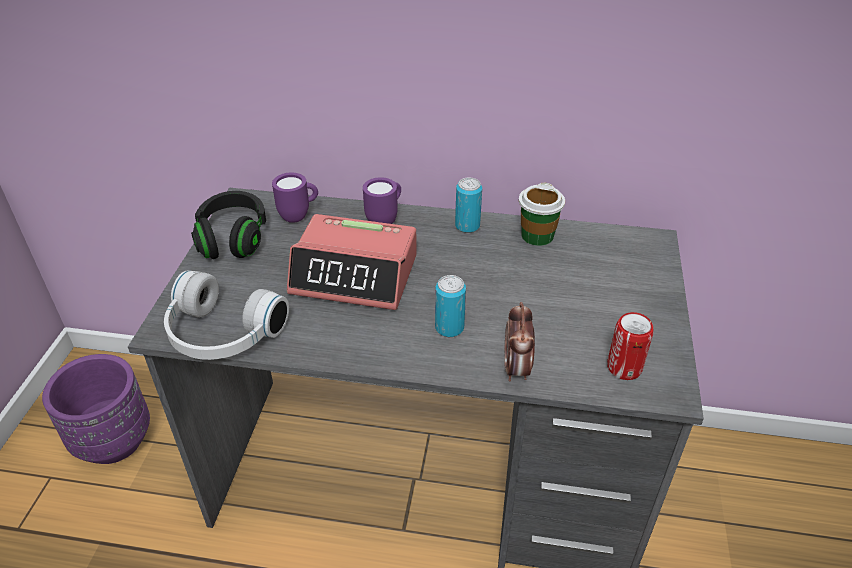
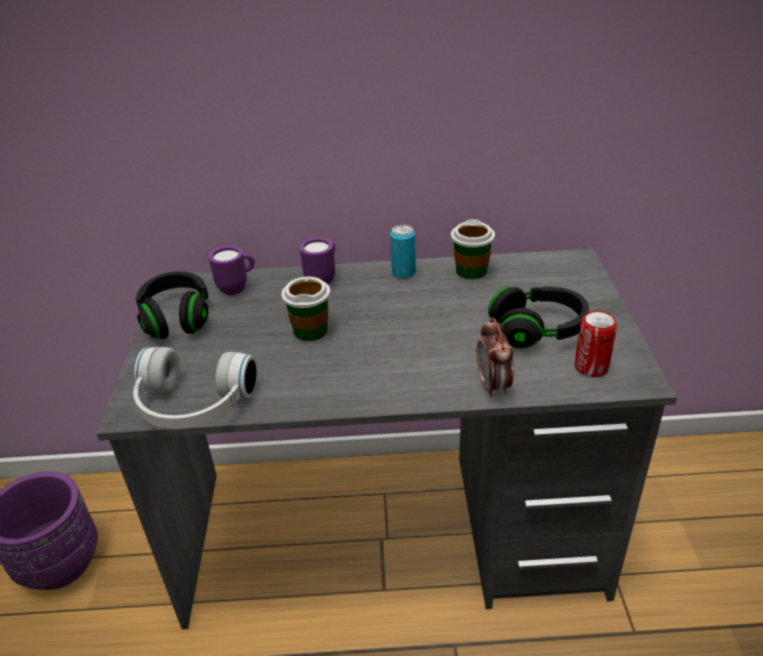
camera: 10 degrees left, 5 degrees down
alarm clock [287,214,417,310] -> cup [281,277,330,341]
can [435,275,466,337] -> none
none -> black headphones [488,287,589,349]

